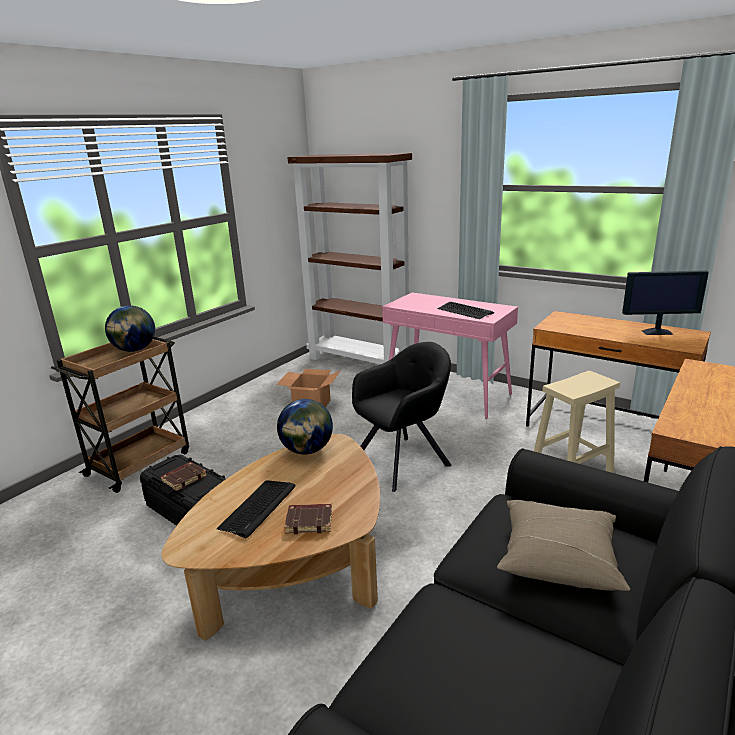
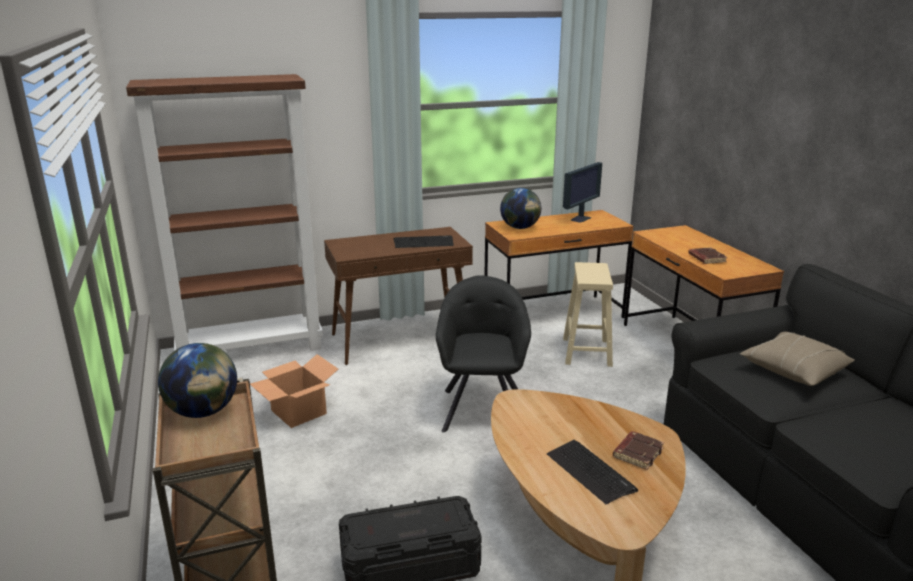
camera: 55 degrees left, 0 degrees up
brown book [161,462,207,491] -> brown book moved to [688,247,728,264]
globe [277,399,333,455] -> globe moved to [500,188,541,229]
pink console table [382,292,518,419] -> brown console table [324,227,473,365]

